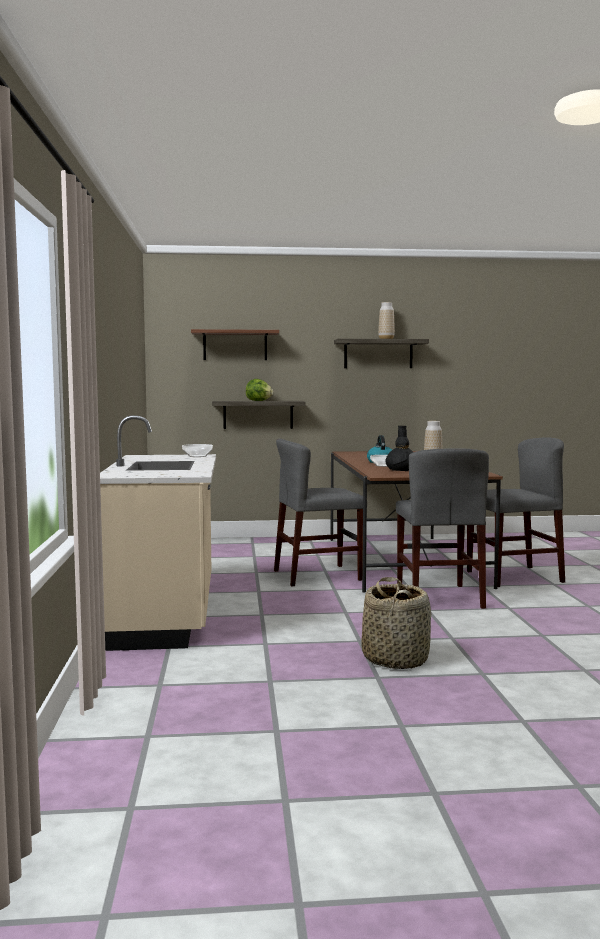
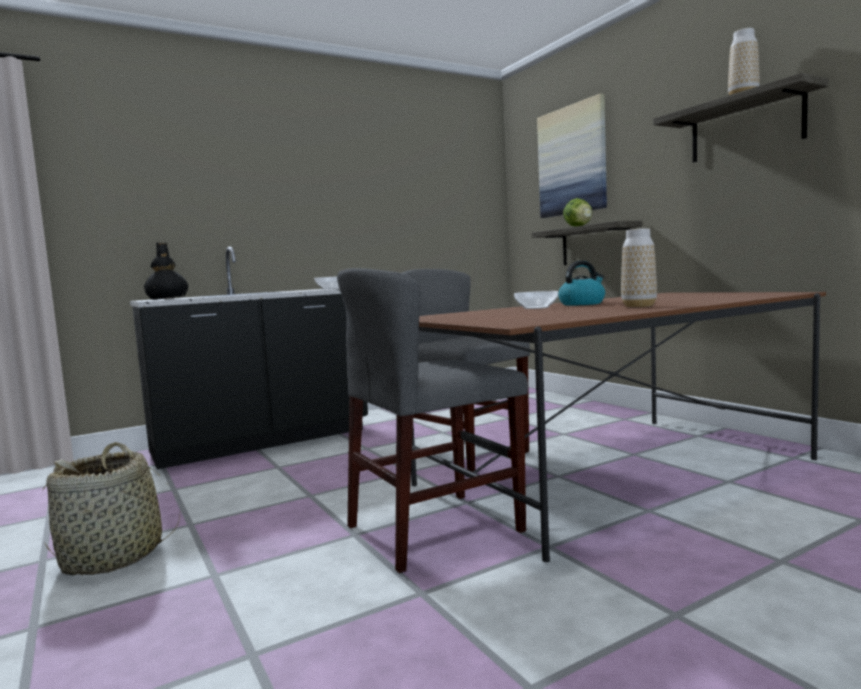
camera: 65 degrees right, 0 degrees up
beige counter [100,415,216,651] -> black counter [130,247,368,469]
shelf [191,329,279,360] -> picture [537,93,607,218]
black vase [385,426,413,471] -> black vase moved to [144,242,188,300]
grey chair [467,437,565,587] -> none

